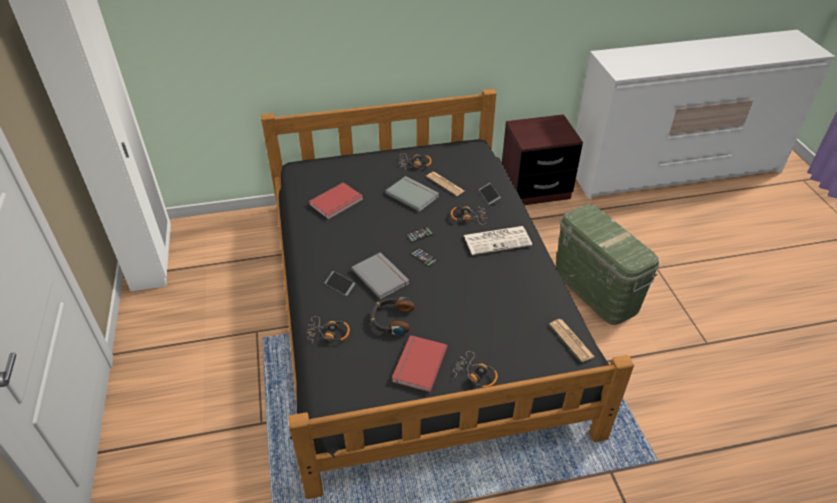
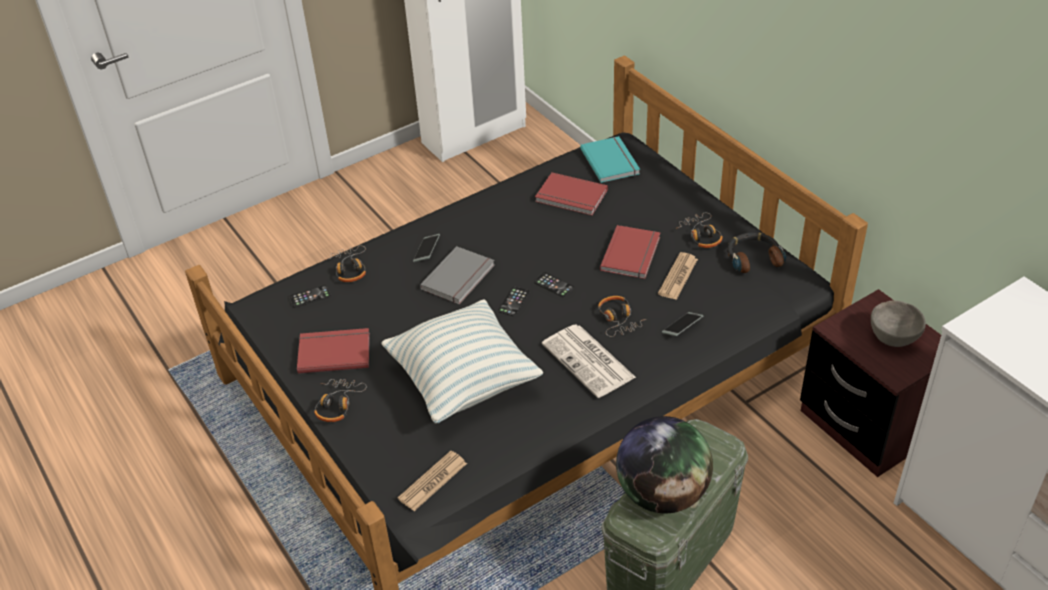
camera: 70 degrees right, 0 degrees up
headphones [371,297,415,335] -> headphones moved to [727,233,786,273]
grey book [385,176,439,212] -> red book [600,225,660,279]
none -> phone [289,285,331,308]
none -> pillow [381,299,543,423]
none -> turquoise book [580,136,640,183]
none -> globe [616,416,713,513]
none -> grey bowl [871,300,926,347]

